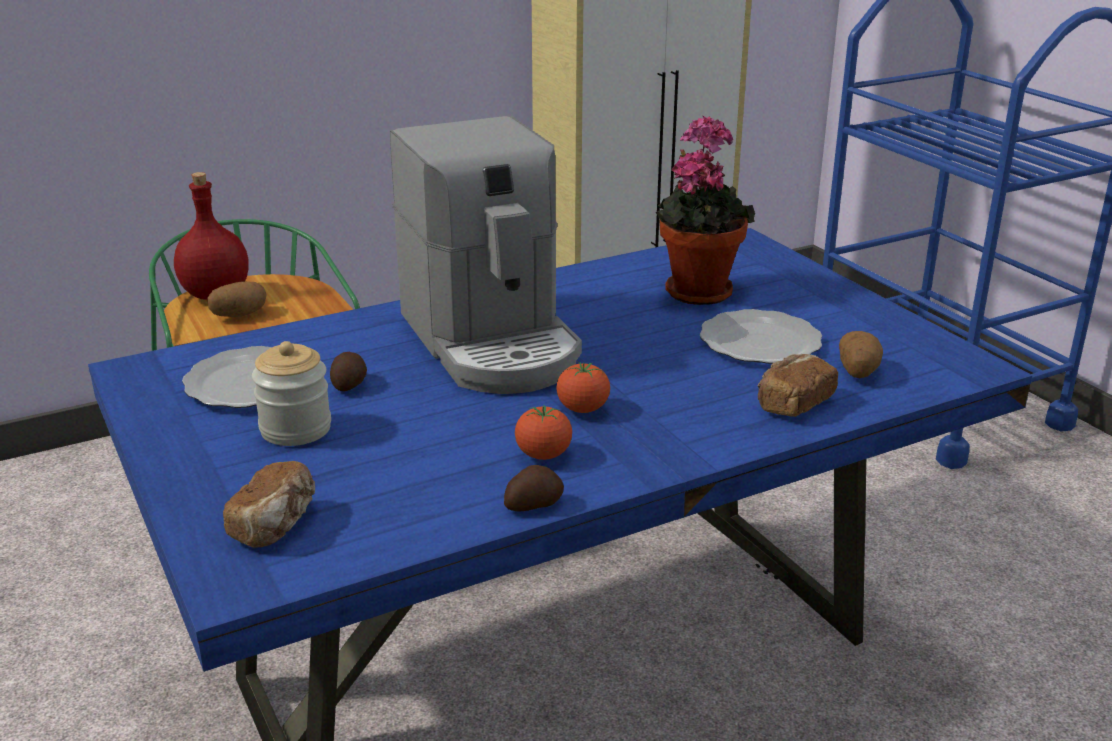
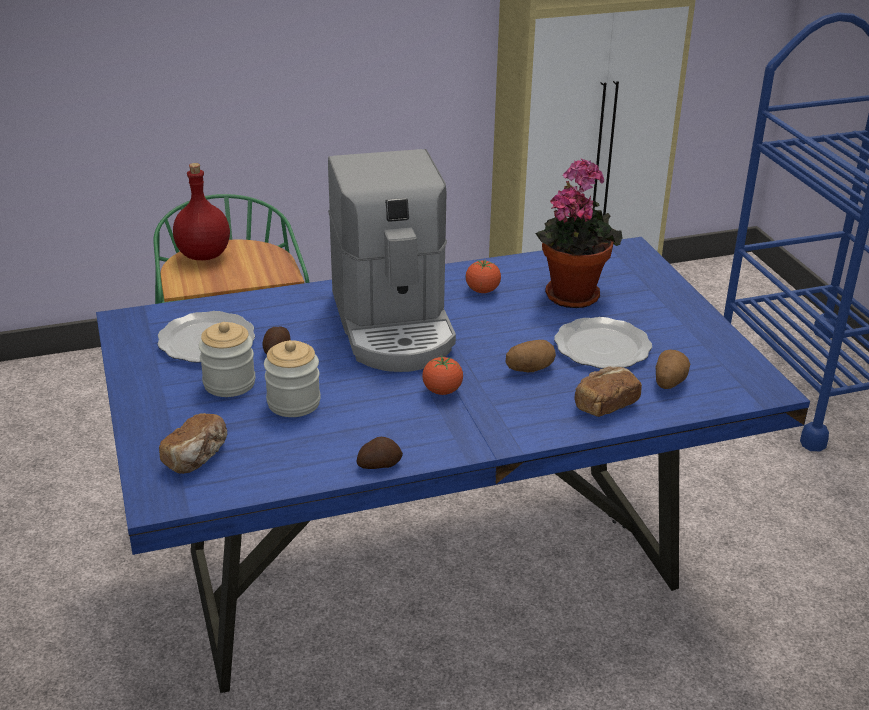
camera: 10 degrees right, 5 degrees up
potato [208,282,267,317] -> potato moved to [506,340,556,372]
tomato [515,405,572,460] -> tomato moved to [466,260,501,293]
none -> jar [264,340,321,417]

